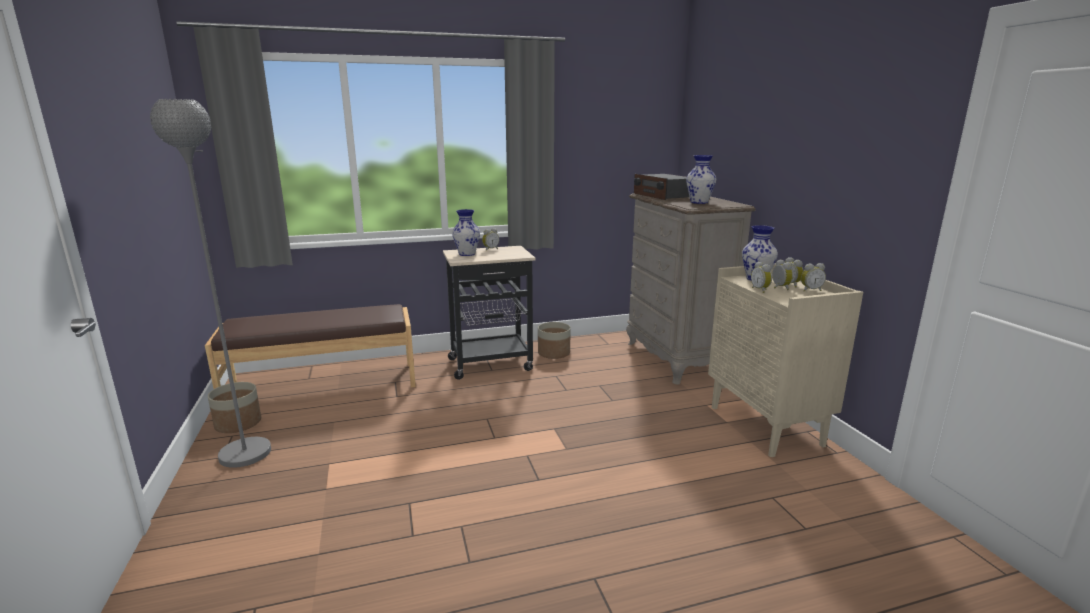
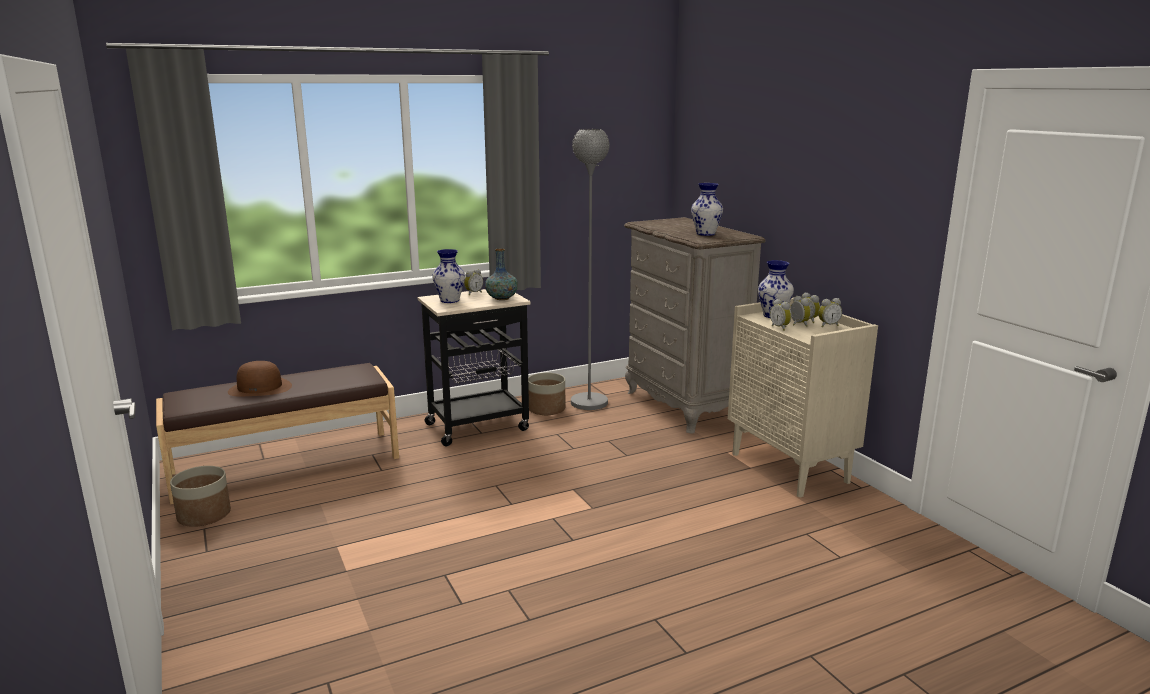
camera: 10 degrees left, 0 degrees up
grey floor lamp [150,99,271,468] -> grey floor lamp moved to [571,129,609,410]
radio [634,174,689,200] -> none
none -> brown hat [228,361,292,396]
none -> vase [485,249,518,300]

